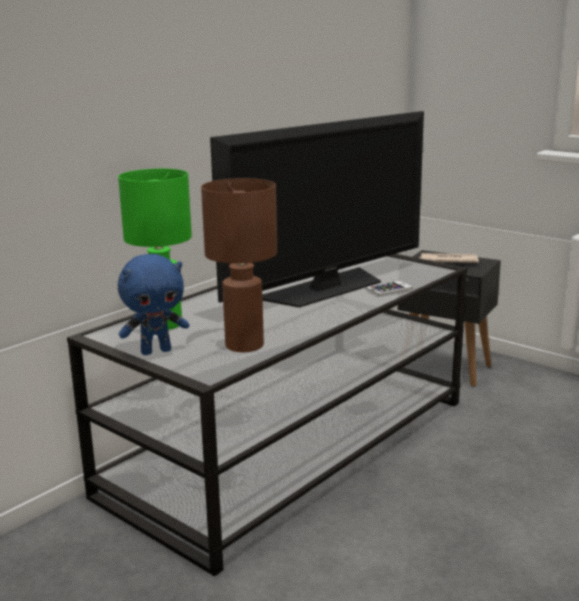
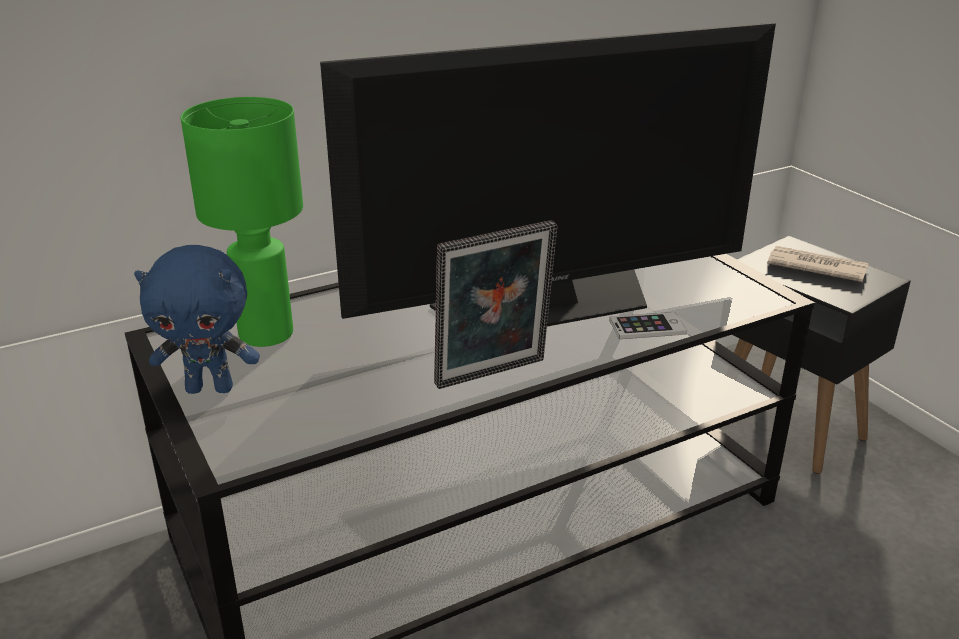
camera: 20 degrees right, 10 degrees up
brown table lamp [201,178,277,352] -> none
none -> picture frame [434,220,557,389]

